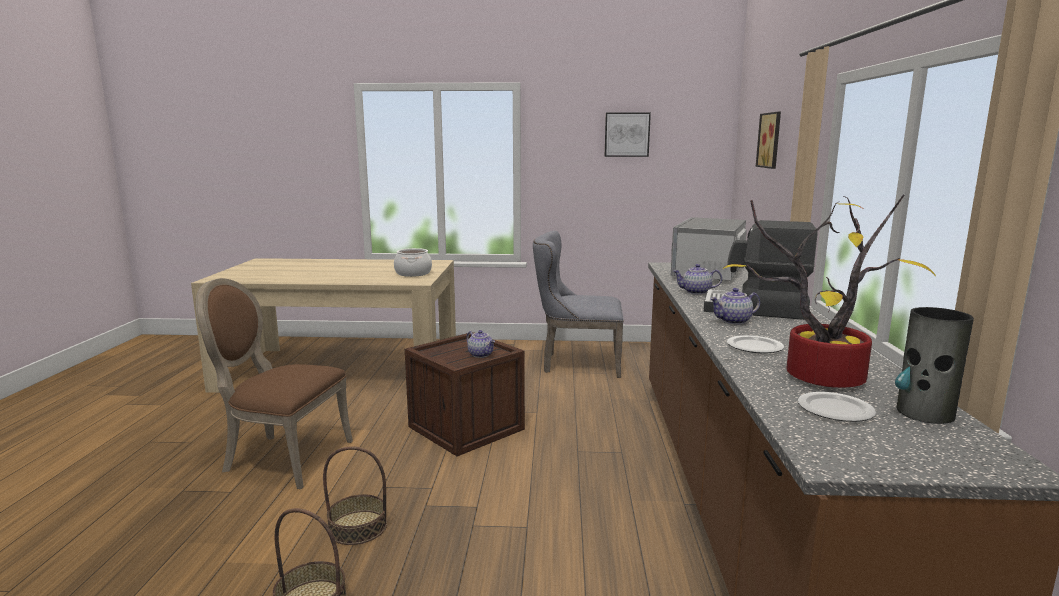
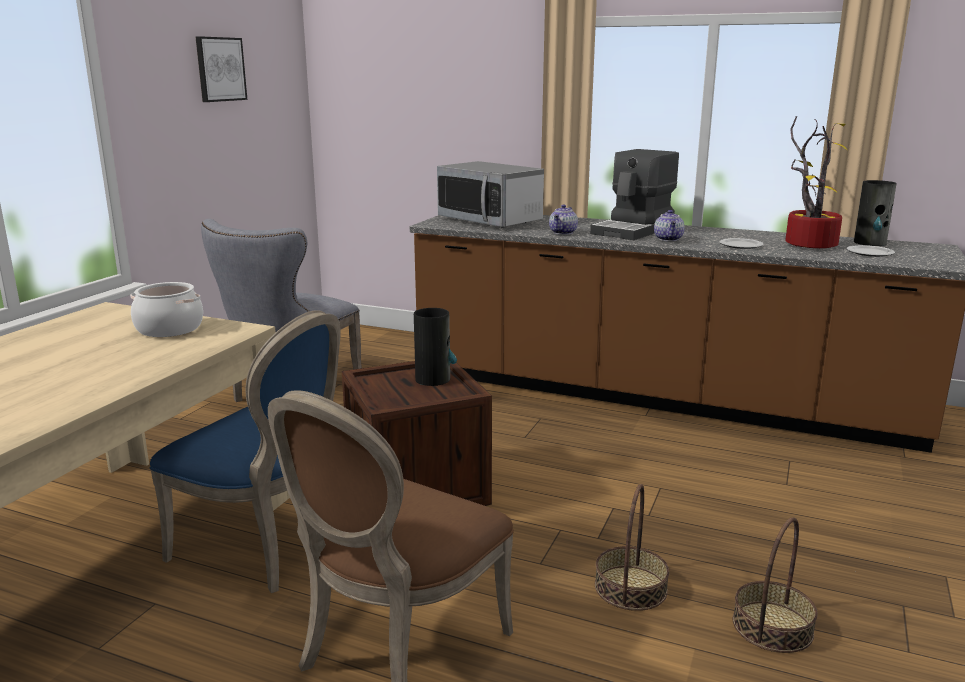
camera: 70 degrees left, 5 degrees up
teapot [466,330,495,358] -> vase [414,308,457,386]
picture [756,112,781,169] -> none
none -> blue chair [149,310,341,593]

